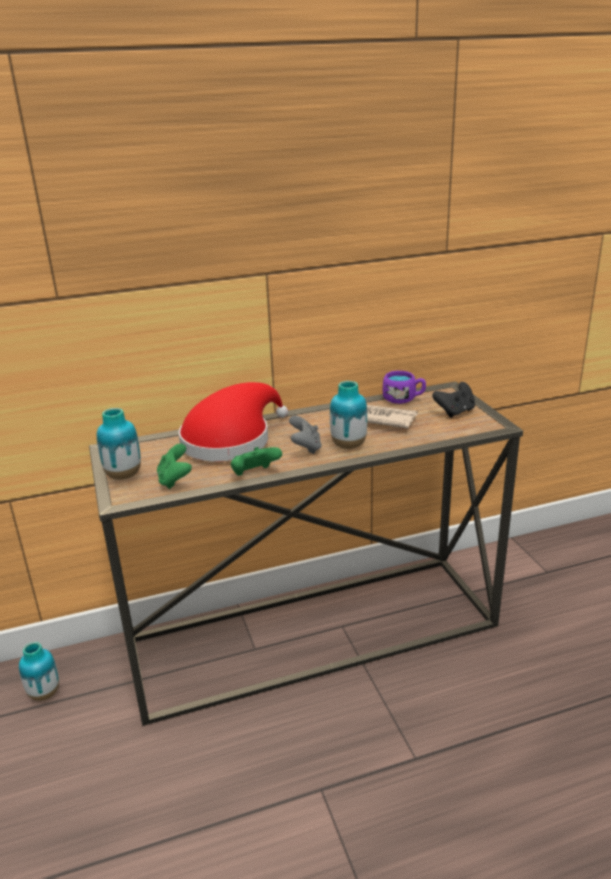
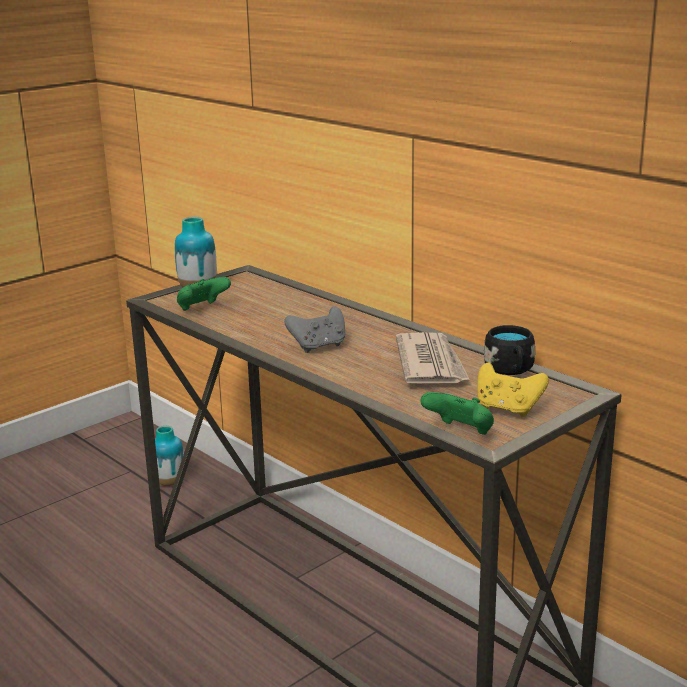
camera: 65 degrees right, 5 degrees down
red hat [179,382,288,461] -> none
green game controller [231,447,282,475] -> green game controller moved to [420,392,494,435]
vase [330,381,367,449] -> none
purple mug [383,371,426,404] -> black mug [484,325,535,375]
black game controller [432,382,475,418] -> yellow game controller [477,362,549,417]

